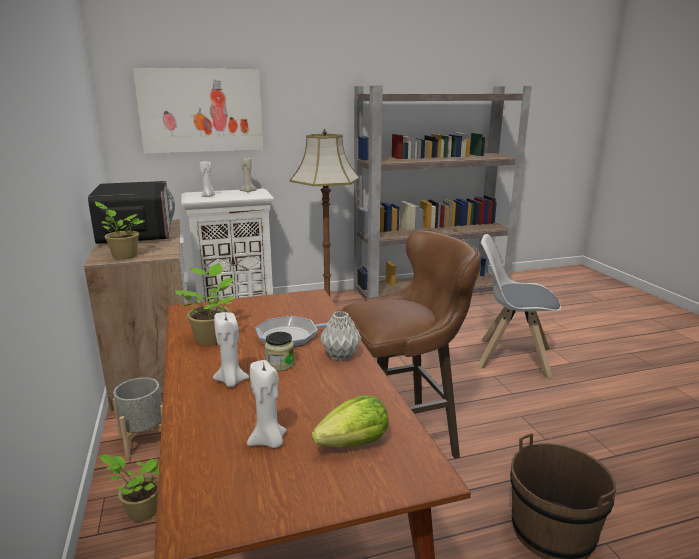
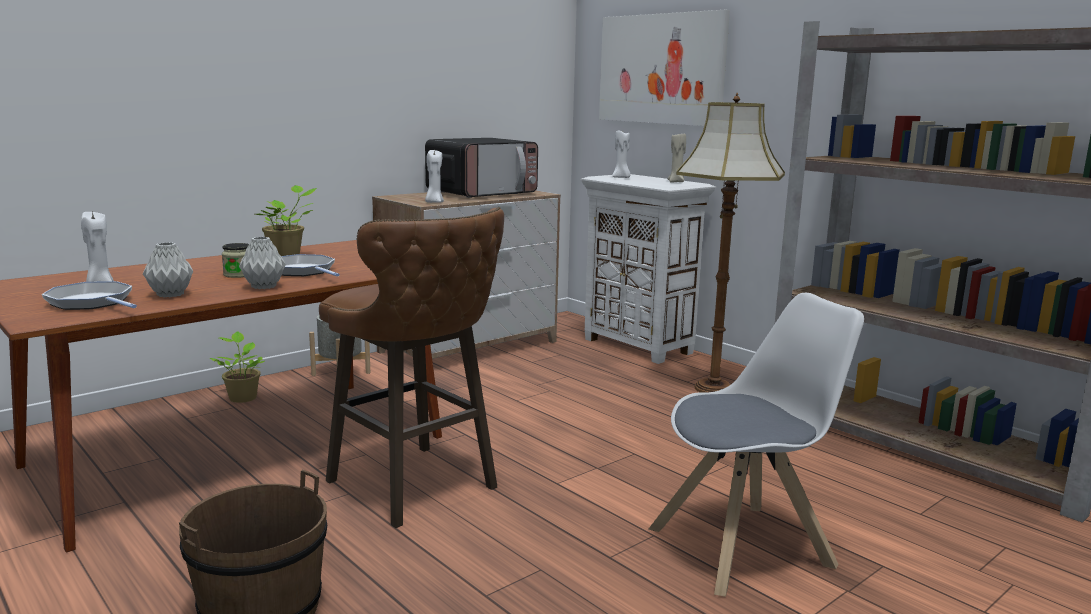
camera: 65 degrees right, 5 degrees down
potted plant [95,201,144,260] -> none
white candle [213,312,249,387] -> white candle moved to [425,150,444,203]
lettuce [312,395,389,447] -> frying pan [42,281,137,310]
chair [477,234,561,379] -> chair turned 75 degrees clockwise [648,293,864,597]
none -> grey vase [143,242,193,297]

